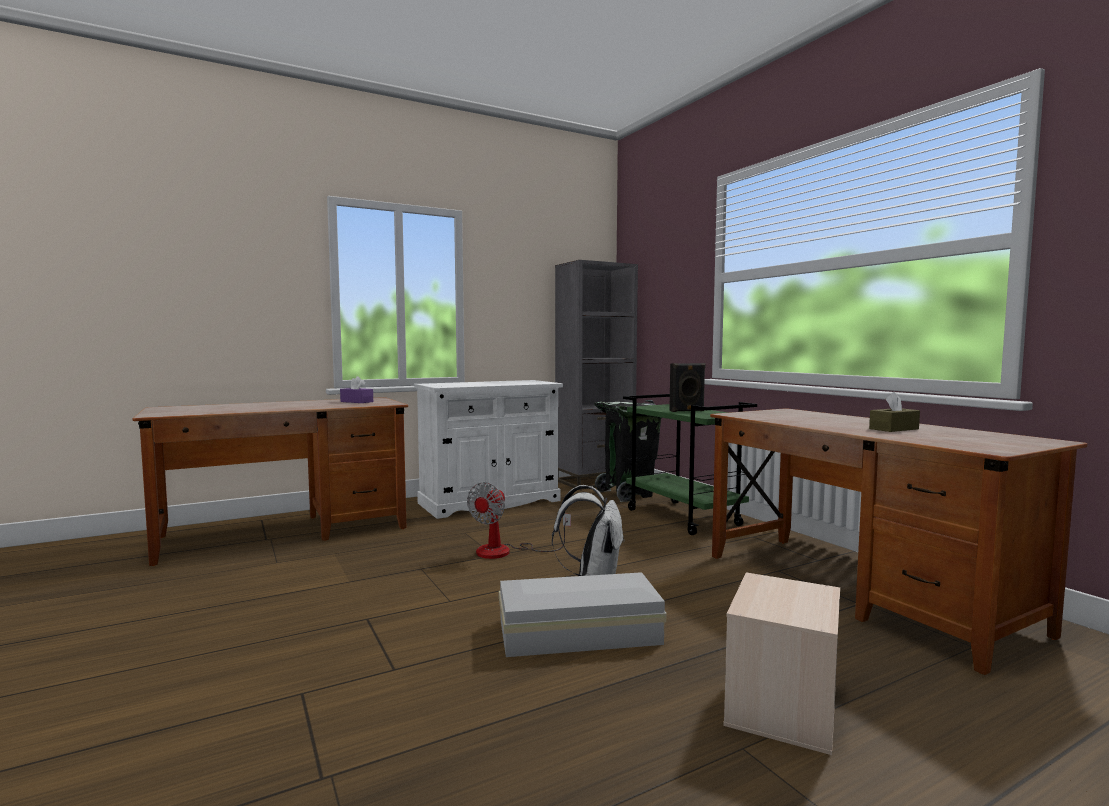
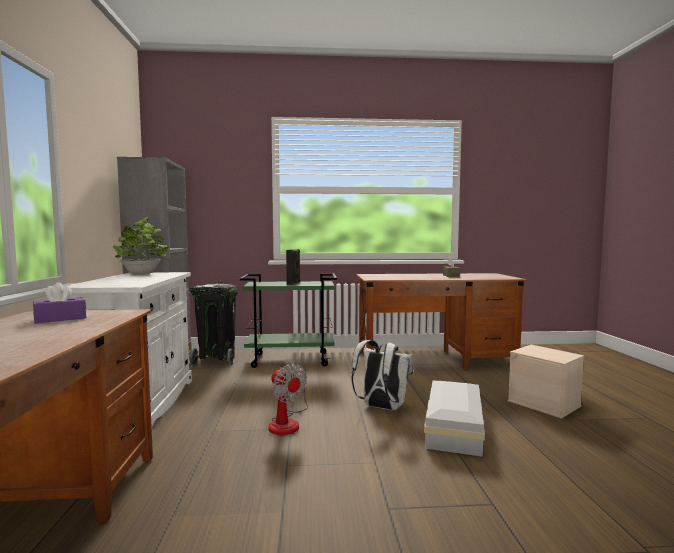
camera: 65 degrees left, 0 degrees up
none -> potted plant [113,217,169,275]

